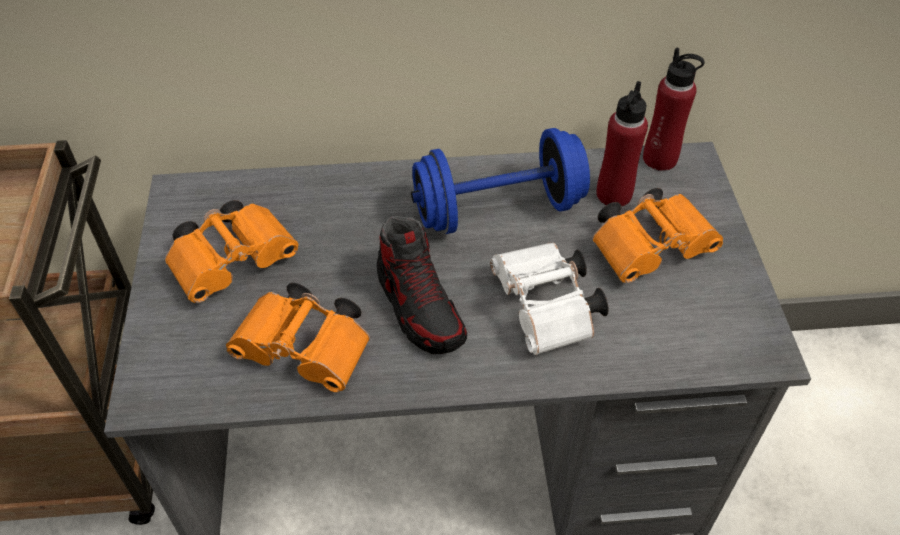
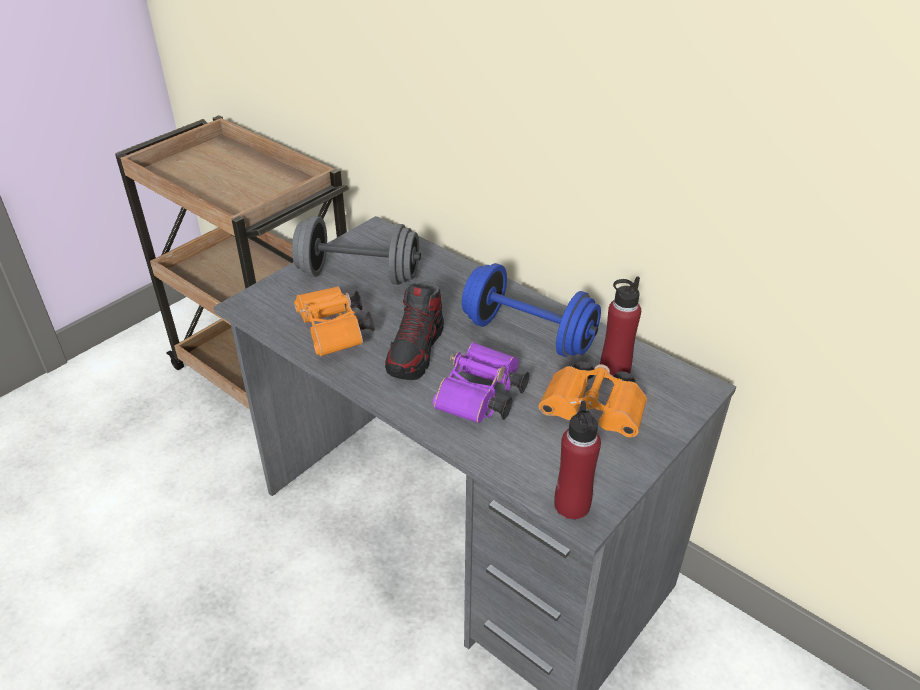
camera: 45 degrees right, 10 degrees down
orange binoculars [165,200,299,303] -> grey dumbbell [292,216,421,285]
white binoculars [490,243,609,355] -> purple binoculars [433,342,529,423]
red bottle [643,48,705,171] -> red bottle moved to [554,401,601,520]

